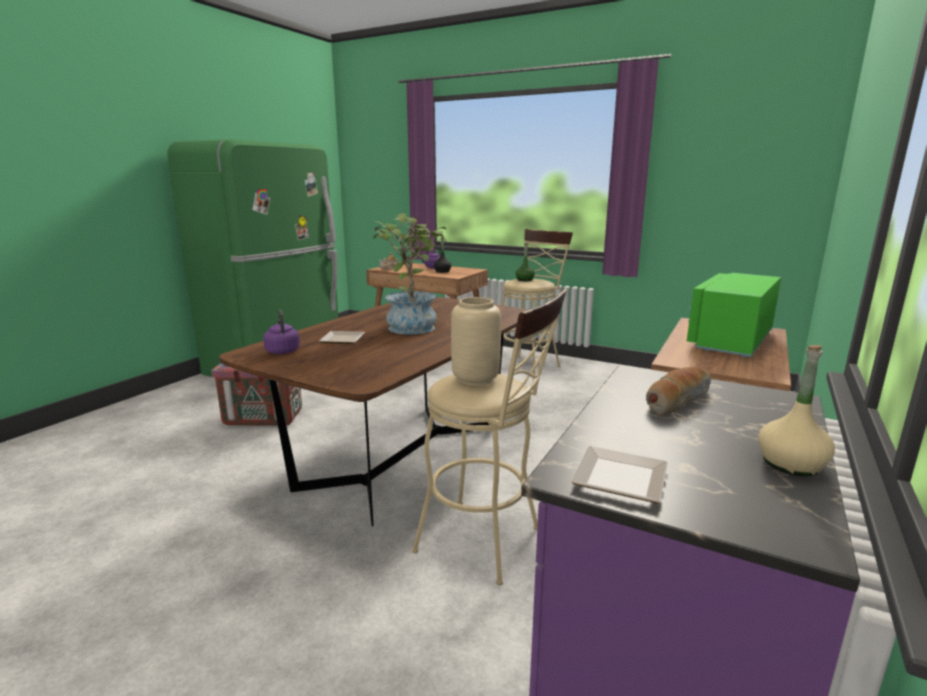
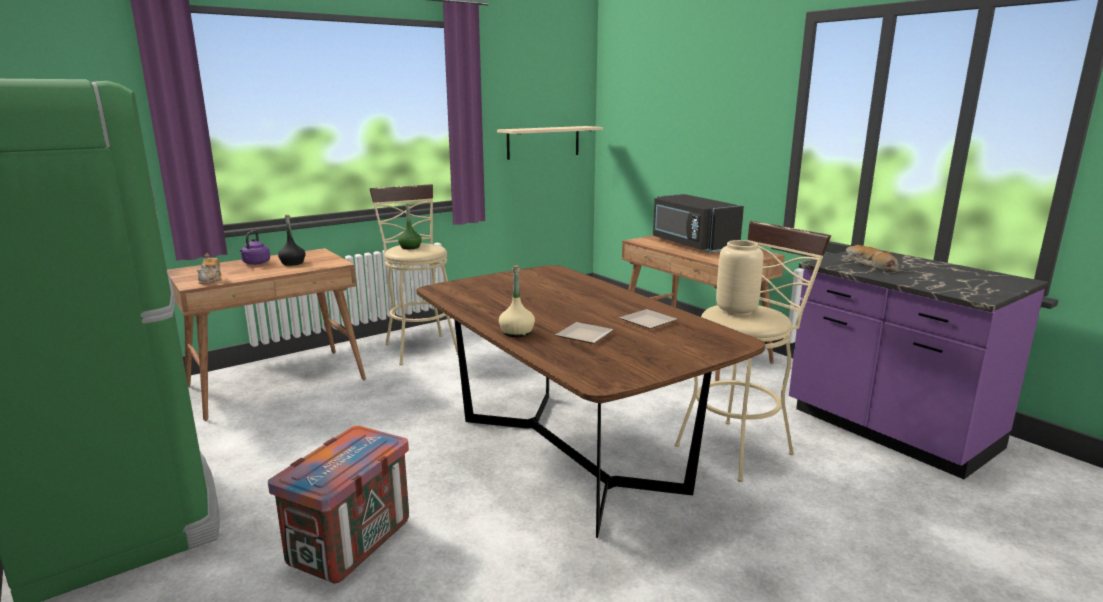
camera: 65 degrees left, 0 degrees up
purple kettle [263,310,300,354] -> none
potted plant [373,213,446,334] -> none
plate [571,446,668,504] -> plate moved to [619,309,677,329]
green microwave [687,273,781,357] -> black microwave [653,194,744,253]
beige bottle [758,345,835,476] -> beige bottle moved to [499,265,535,337]
none -> beige shelf [497,126,603,160]

